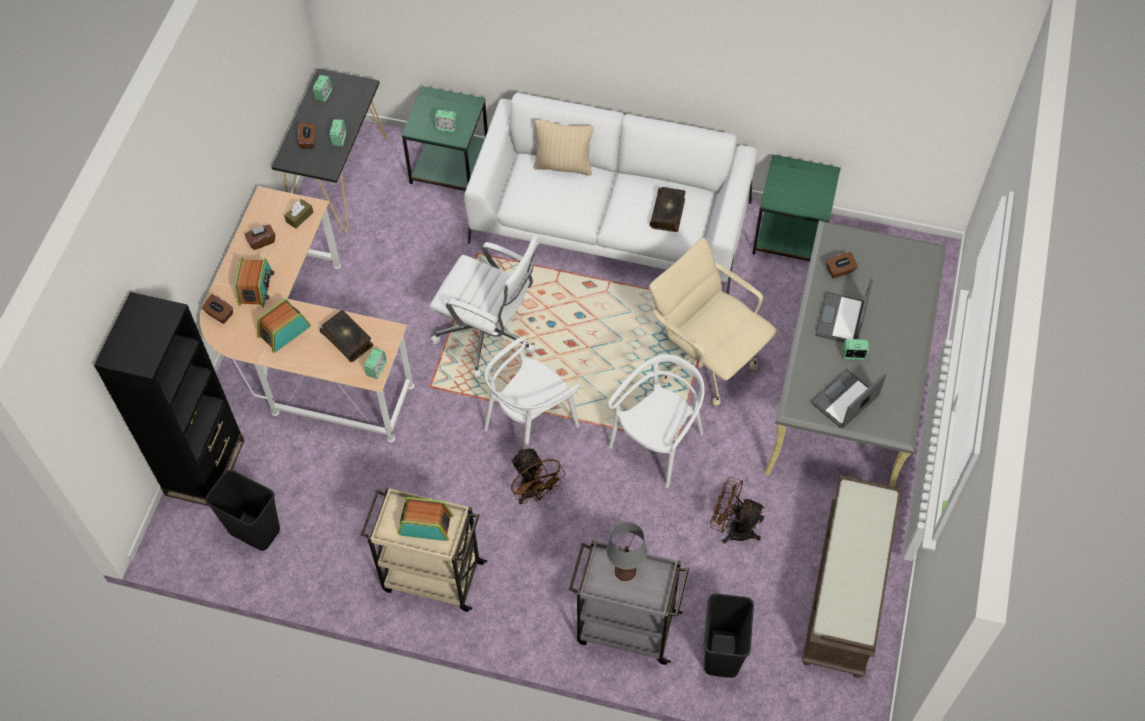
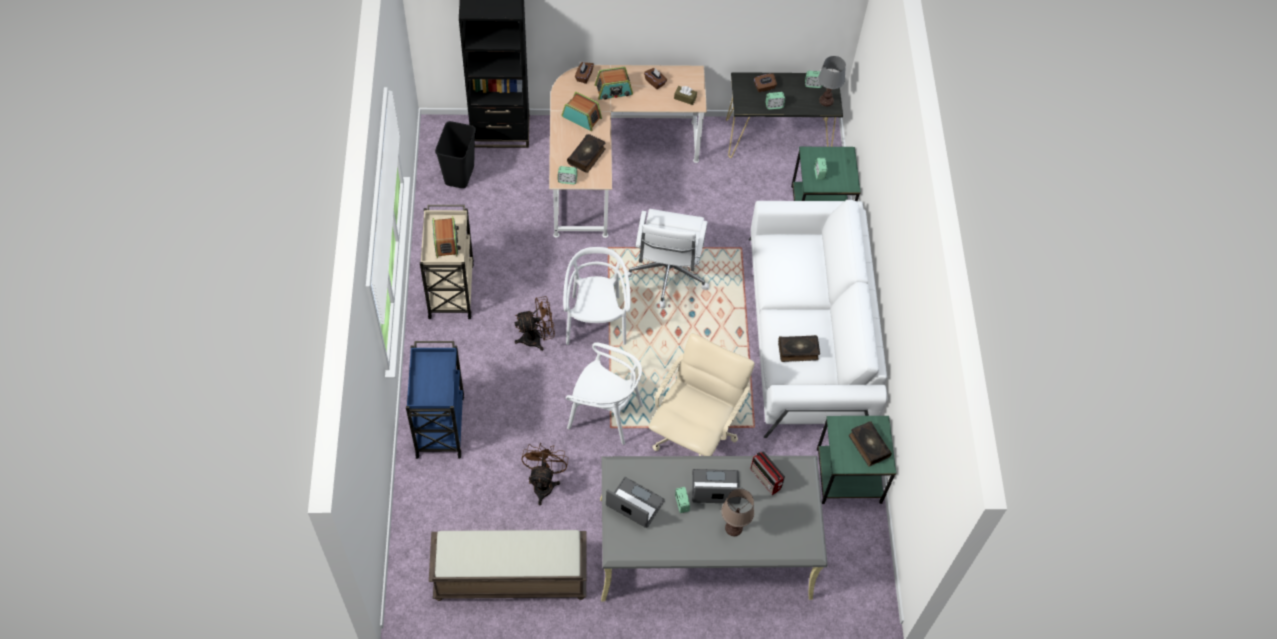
camera: 70 degrees right, 0 degrees up
white chair [484,337,581,450] -> white chair turned 60 degrees clockwise [563,247,631,345]
brown fan [511,448,565,505] -> brown fan turned 150 degrees counterclockwise [514,296,555,351]
beige pillow [533,120,594,176] -> none
grey cart [569,540,689,665] -> blue cart [406,341,464,459]
grey table lamp [606,522,647,581] -> grey table lamp moved to [818,56,846,106]
black trash can [704,593,754,678] -> none
brown tissue box [826,252,858,278] -> radio [750,451,785,495]
none -> brown table lamp [721,489,754,536]
none -> book [849,421,892,466]

